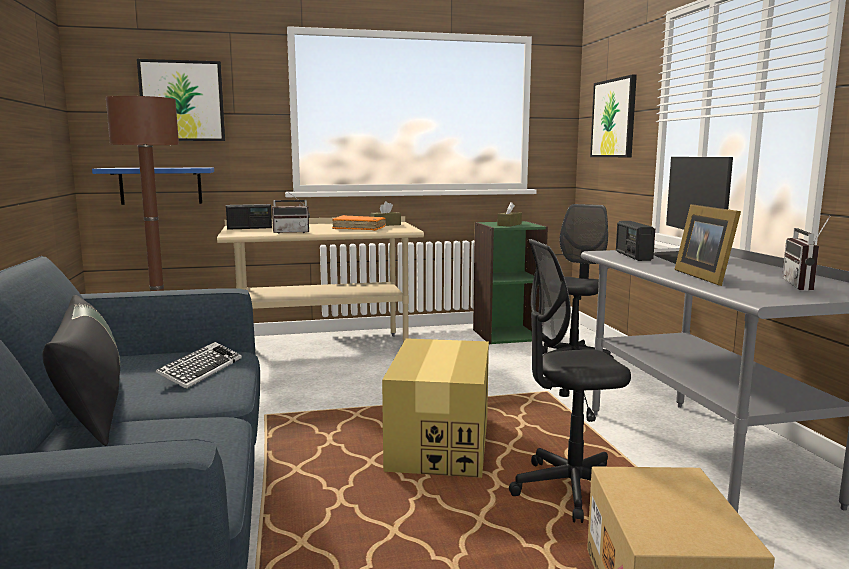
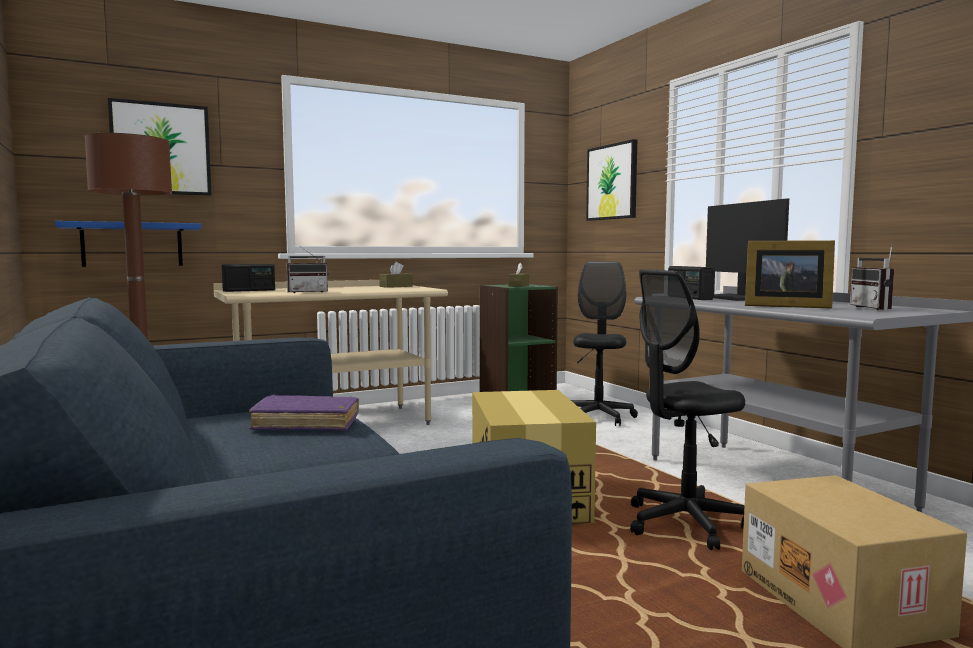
camera: 15 degrees left, 5 degrees down
black pillow [43,295,120,446] -> none
keyboard [156,342,242,389] -> purple book [249,395,359,431]
orange book [332,215,386,231] -> none
picture frame [674,204,741,286] -> picture frame turned 45 degrees counterclockwise [745,240,835,308]

